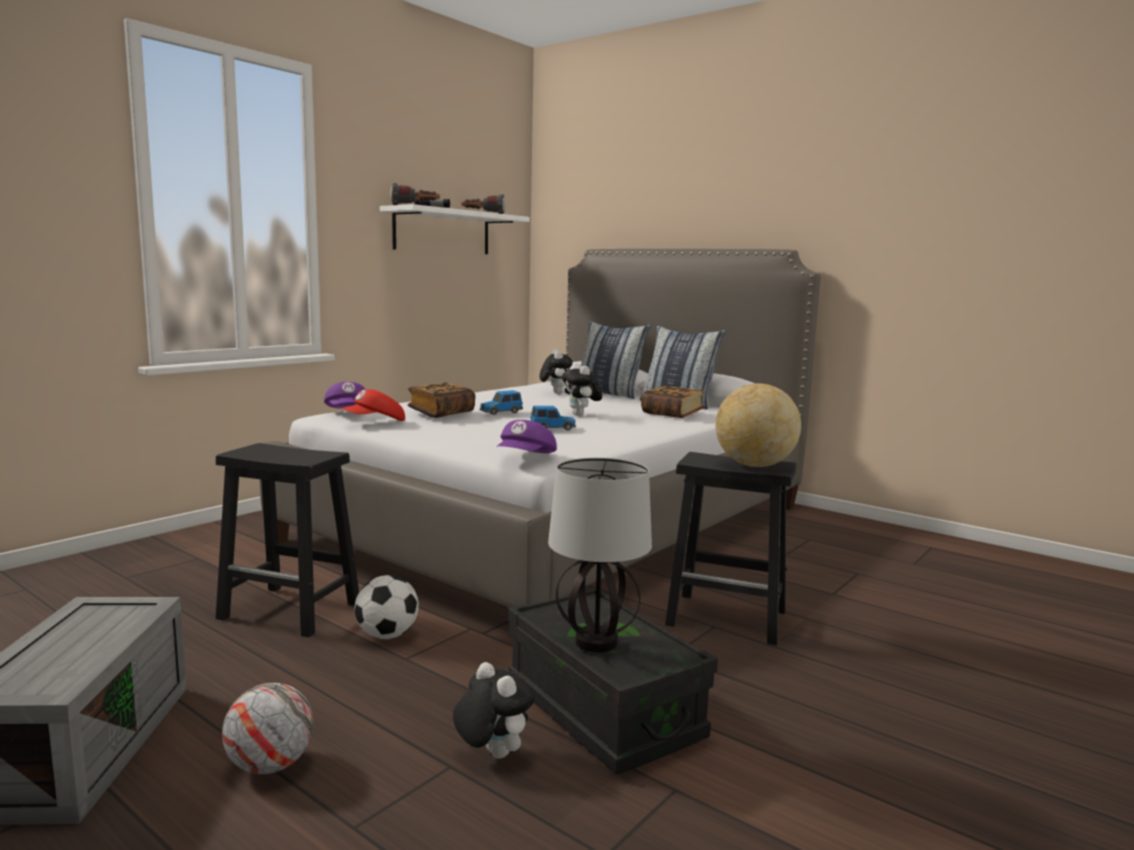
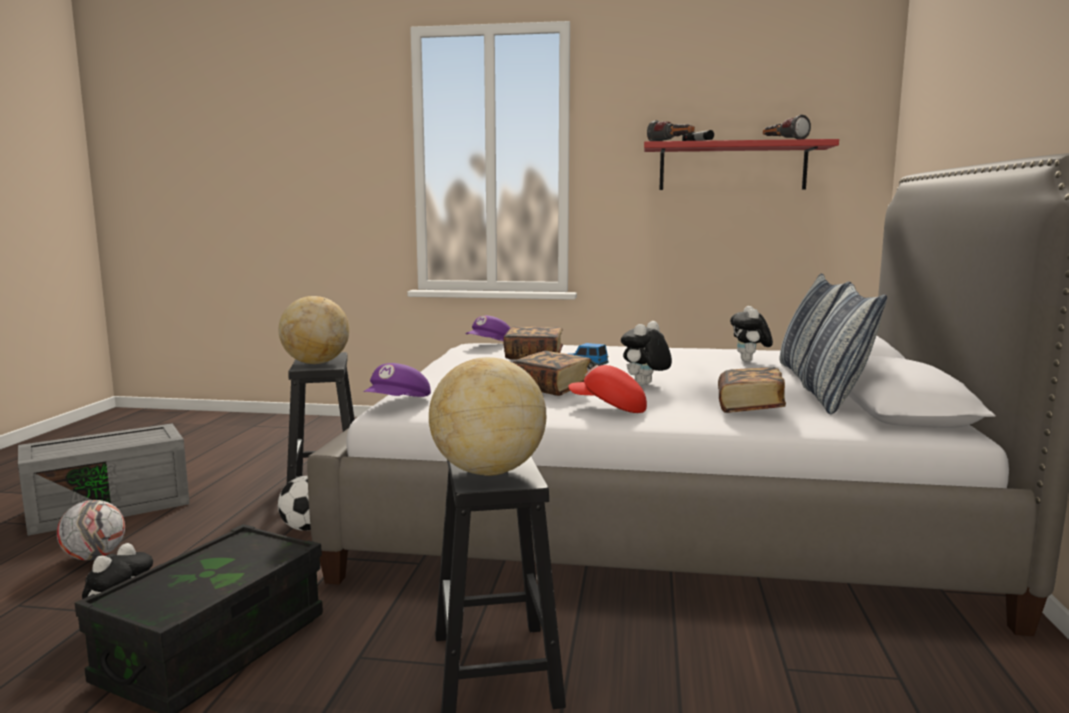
camera: 60 degrees right, 0 degrees up
red cap [342,389,405,421] -> red cap moved to [568,365,647,413]
white shelf [380,204,530,254] -> red shelf [644,139,839,190]
purple cap [497,420,557,453] -> purple cap turned 60 degrees counterclockwise [364,363,431,397]
toy car [530,406,576,430] -> book [513,351,591,396]
plush toy [540,349,573,394] -> plush toy turned 135 degrees clockwise [730,306,773,362]
table lamp [548,458,652,652] -> none
none -> globe [279,296,349,364]

